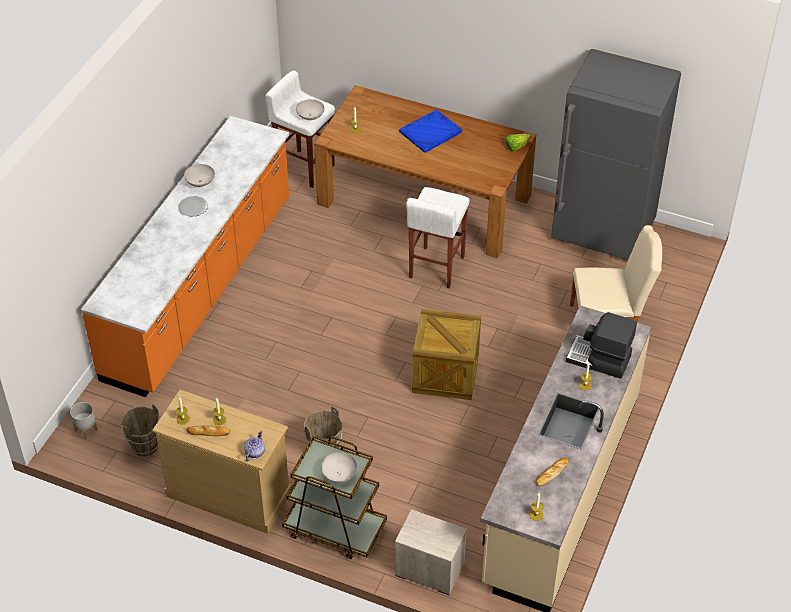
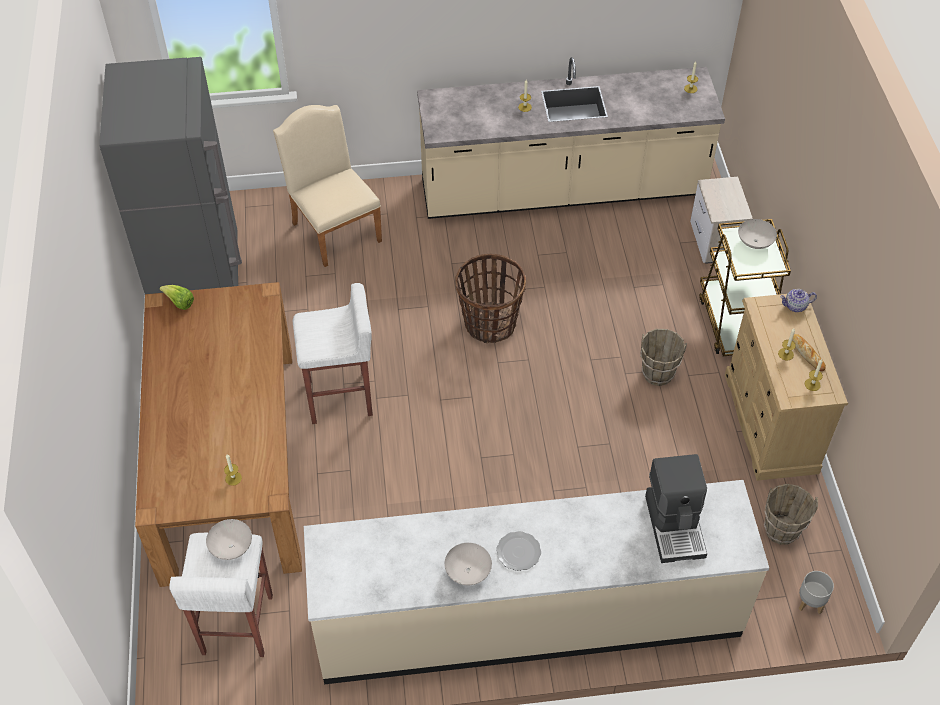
camera: 120 degrees left, 5 degrees up
orange counter [81,116,289,398] -> beige counter [304,480,769,684]
blue tray [399,110,462,153] -> none
crate [412,309,481,400] -> basket [455,253,526,343]
bread [536,458,569,486] -> none
coffee machine [566,312,637,379] -> coffee machine moved to [645,454,707,563]

